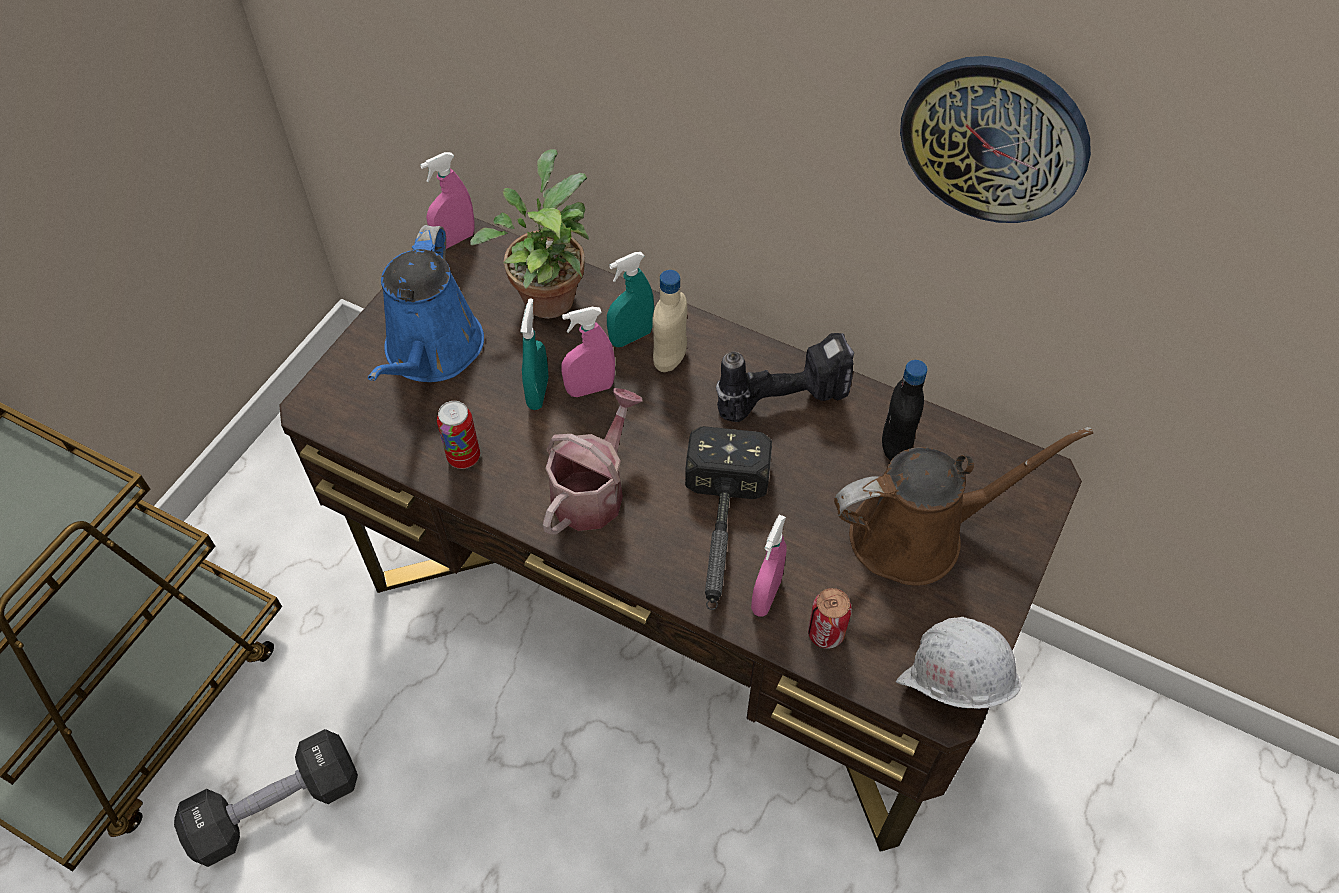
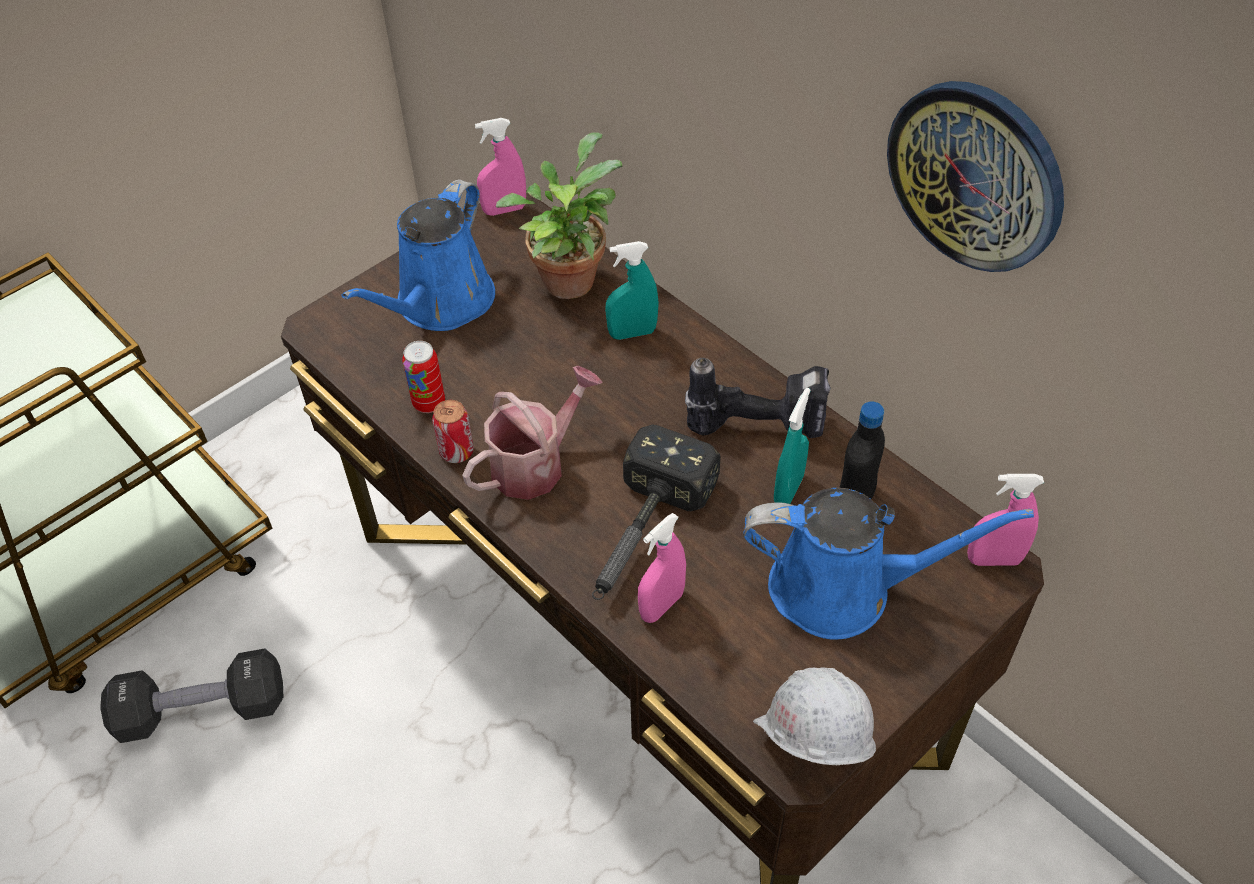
camera: 20 degrees right, 5 degrees down
turquoise spray bottle [520,298,548,410] -> turquoise spray bottle moved to [774,388,810,504]
pink spray bottle [561,307,615,397] -> pink spray bottle moved to [967,474,1044,566]
beige bottle [652,270,687,372] -> none
can [808,588,852,649] -> can moved to [432,400,474,463]
brown watering can [834,427,1093,586] -> blue watering can [743,488,1034,640]

